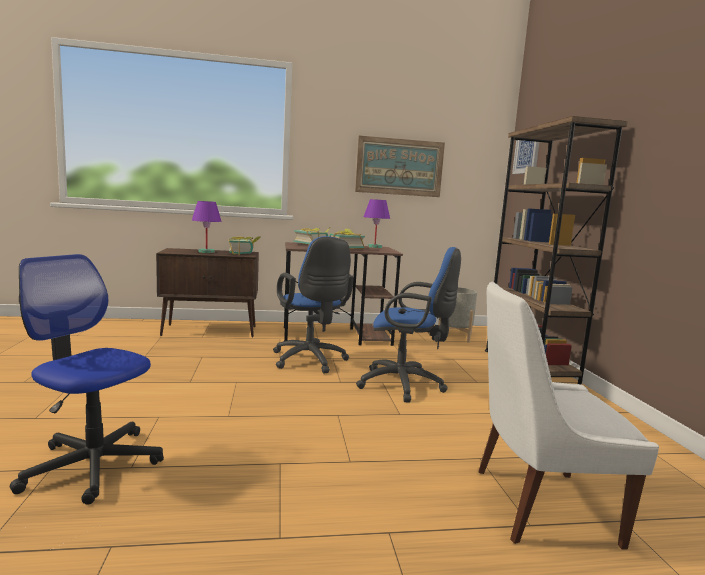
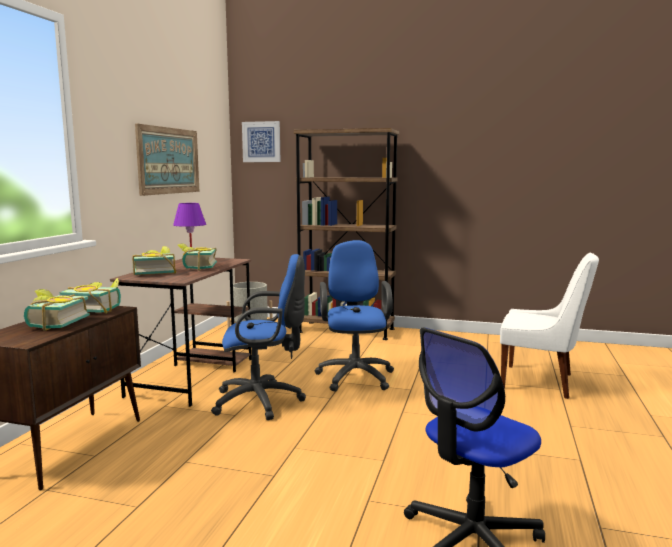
camera: 65 degrees left, 0 degrees up
purple table lamp [192,201,222,253] -> book [24,289,90,331]
blue office chair [356,247,461,402] -> blue office chair turned 45 degrees counterclockwise [315,240,394,392]
white chair [479,281,659,550] -> white chair turned 90 degrees counterclockwise [500,253,599,399]

